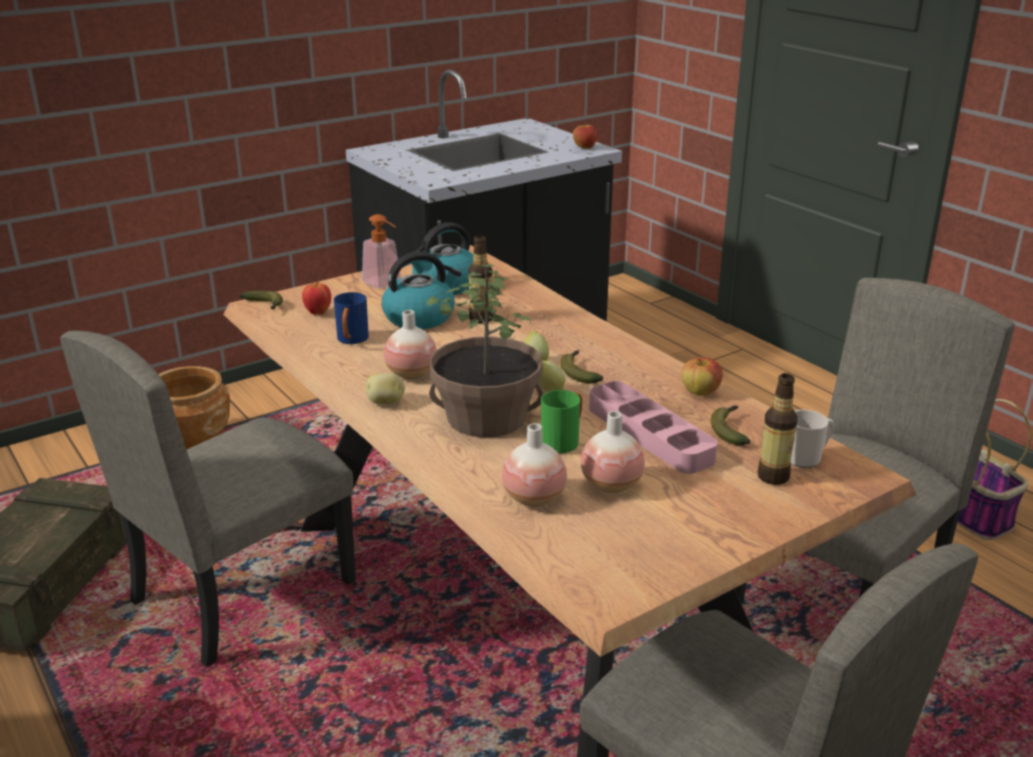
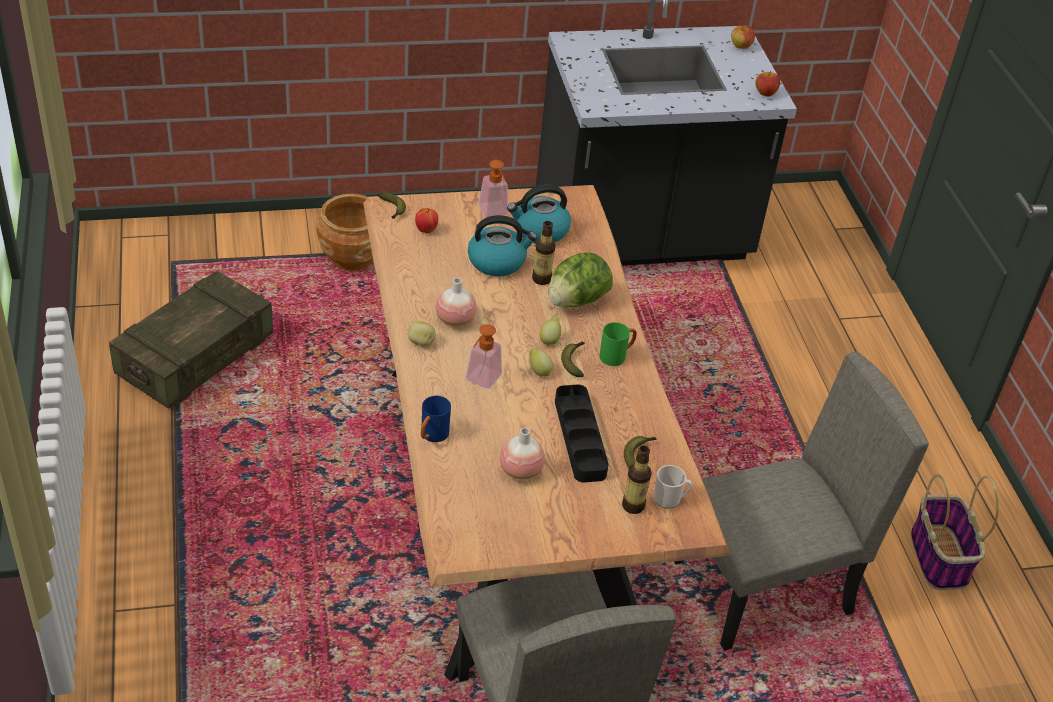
camera: 20 degrees right, 15 degrees up
beige chair [60,331,356,667] -> none
blue mug [334,292,369,344] -> blue mug moved to [421,396,451,442]
potted plant [426,264,543,438] -> soap dispenser [466,324,502,389]
vase [502,423,567,507] -> none
green mug [541,390,582,453] -> green mug moved to [600,322,637,366]
pink tray [589,381,718,474] -> black tray [555,385,609,482]
apple [681,357,723,396] -> apple moved to [731,25,755,49]
none -> lettuce [548,252,613,307]

